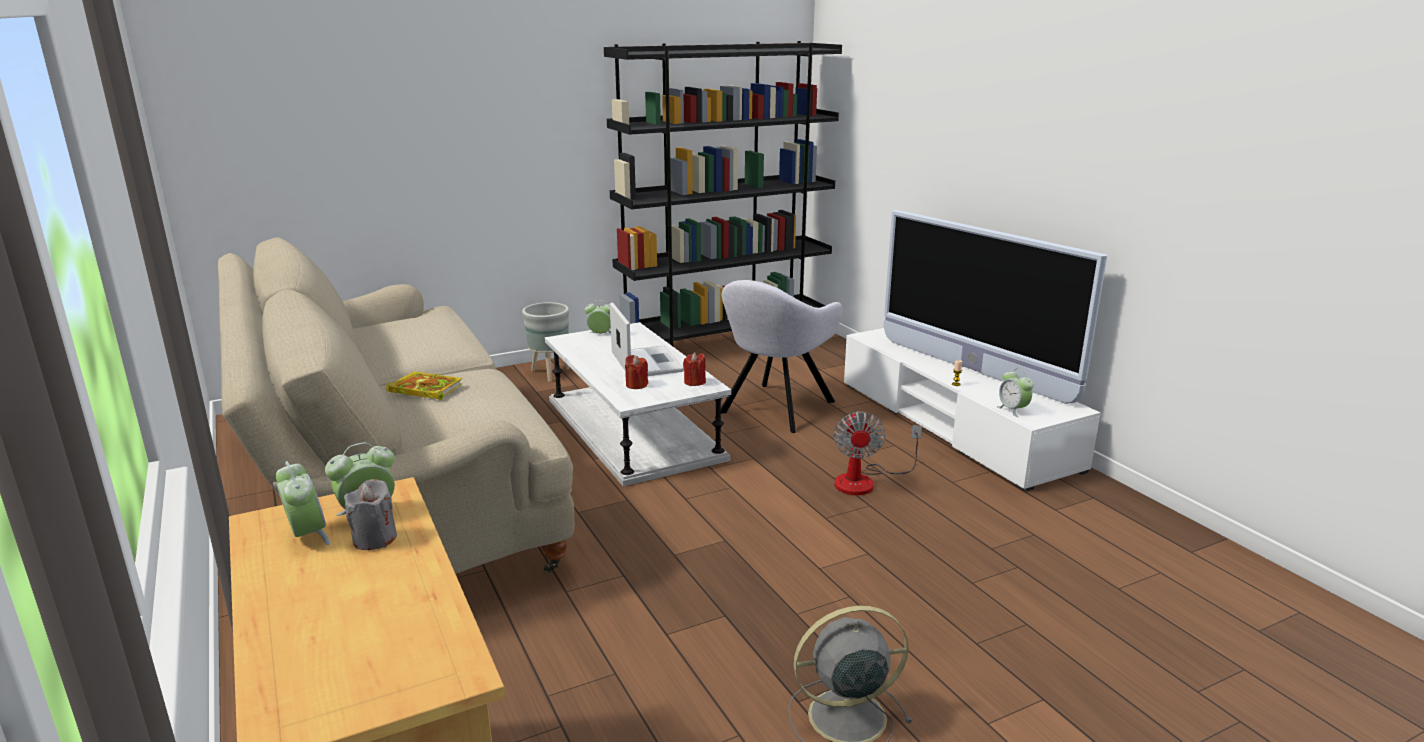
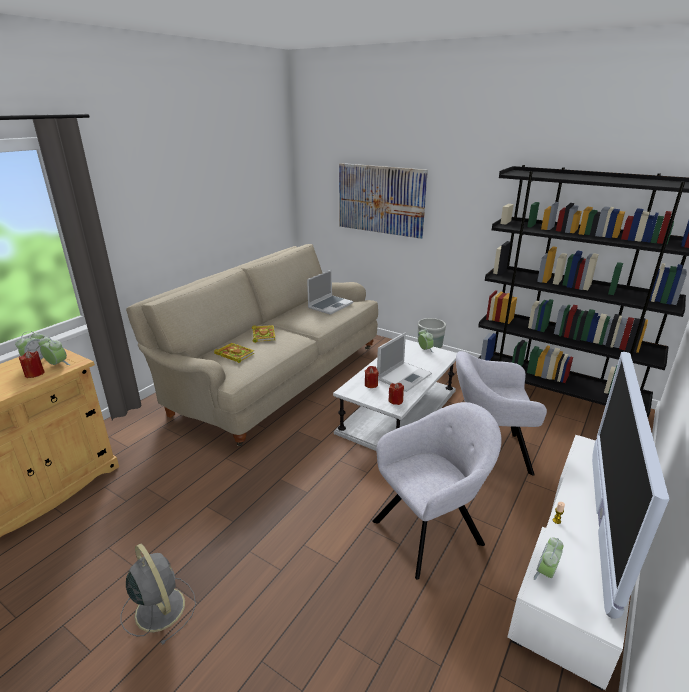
camera: 60 degrees right, 5 degrees up
grey candle [344,479,397,550] -> red candle [19,351,45,378]
fan [834,411,922,495] -> grey armchair [373,402,502,580]
none -> book [214,343,254,363]
none -> laptop [307,270,353,315]
none -> picture [339,163,428,239]

